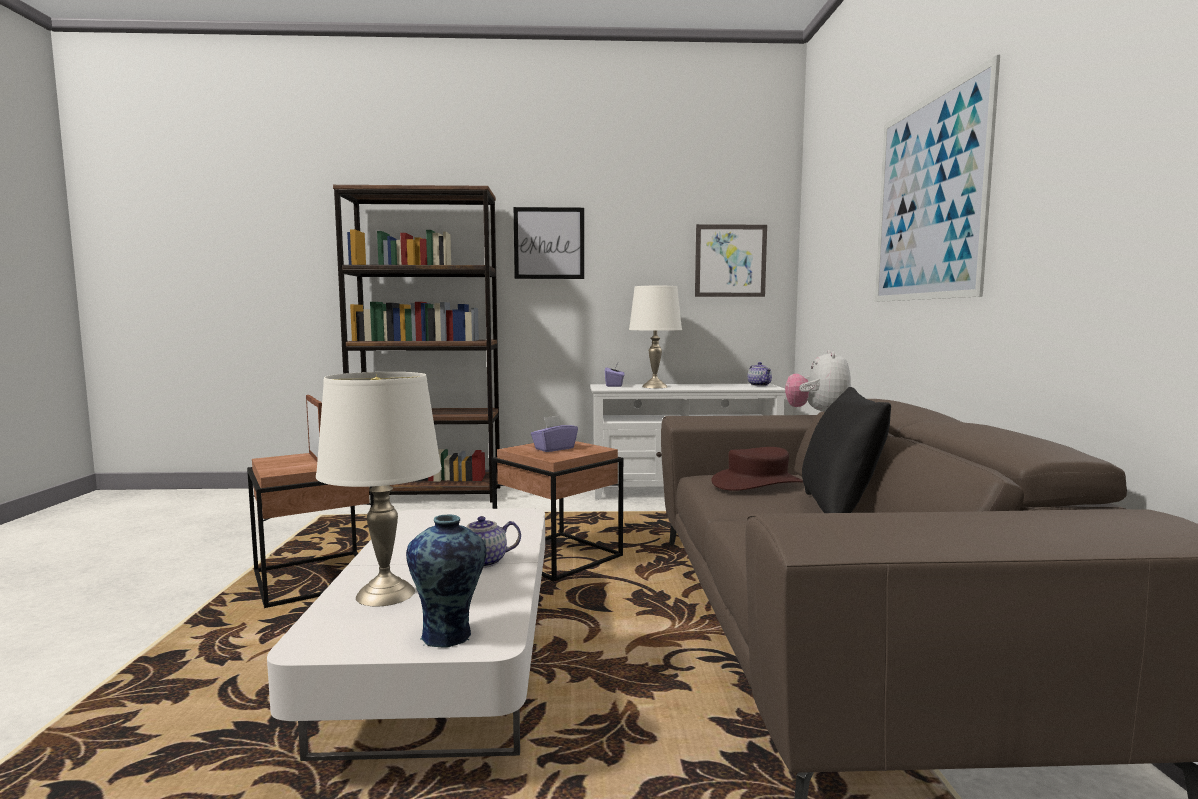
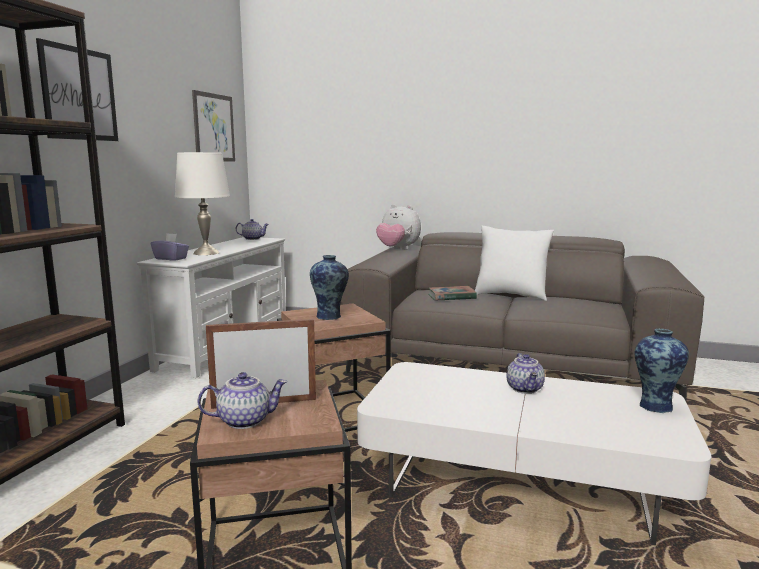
camera: 70 degrees left, 5 degrees up
white table lamp [316,372,442,607] -> none
purple tissue box [531,415,578,452] -> vase [310,255,349,320]
brown hat [711,447,803,491] -> book [429,286,477,301]
black pillow [802,387,891,513] -> white pillow [475,226,554,301]
picture [875,55,1000,302] -> none
none -> teapot [197,372,287,429]

